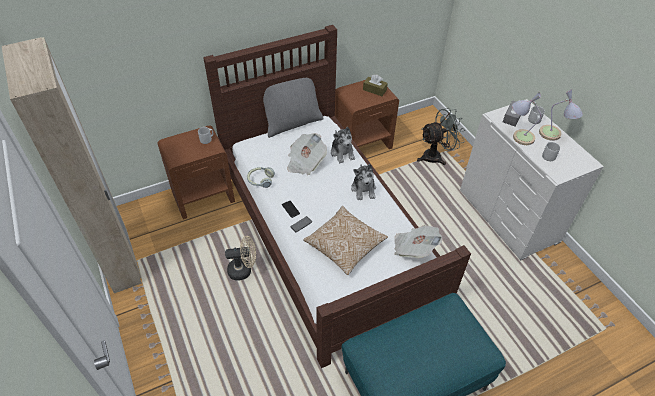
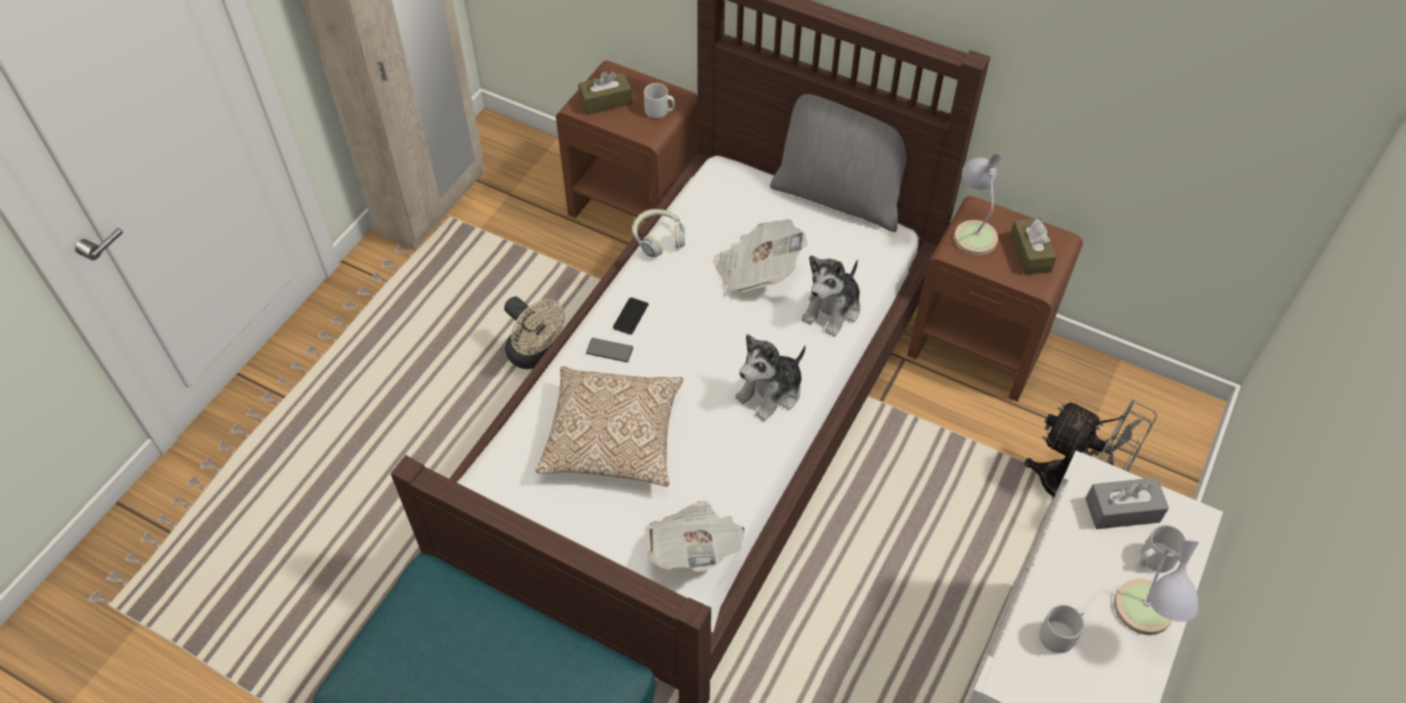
camera: 55 degrees right, 5 degrees up
table lamp [512,92,542,145] -> table lamp moved to [954,154,1002,255]
none -> brown tissue box [578,71,632,115]

